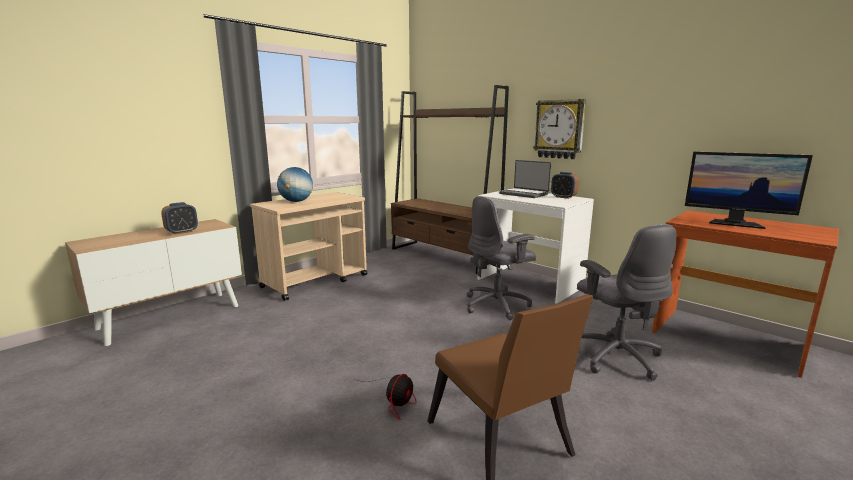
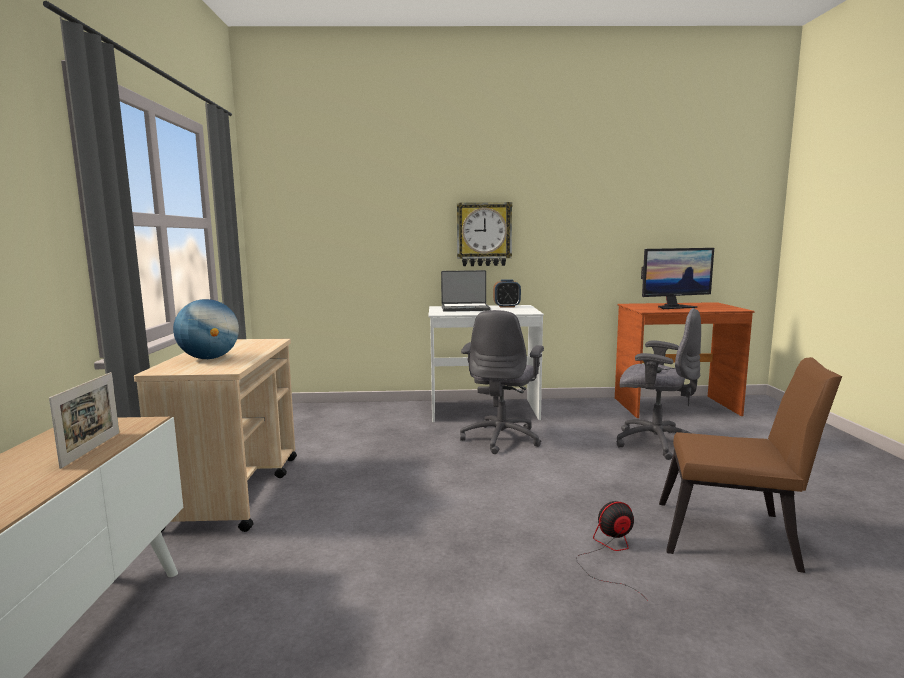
camera: 45 degrees left, 5 degrees down
alarm clock [161,202,198,235] -> picture frame [49,372,119,469]
fan [355,374,417,420] -> fan turned 90 degrees counterclockwise [577,501,641,594]
brown bookcase [391,85,509,274] -> none

